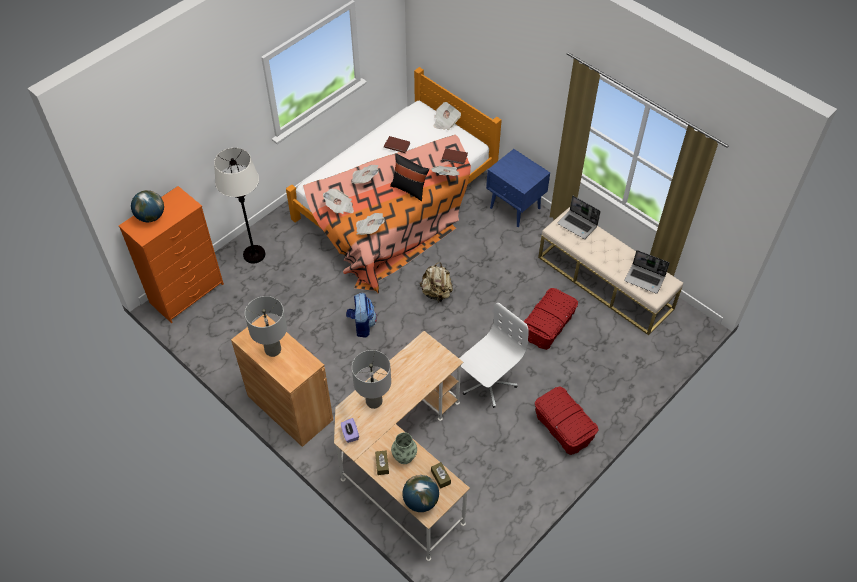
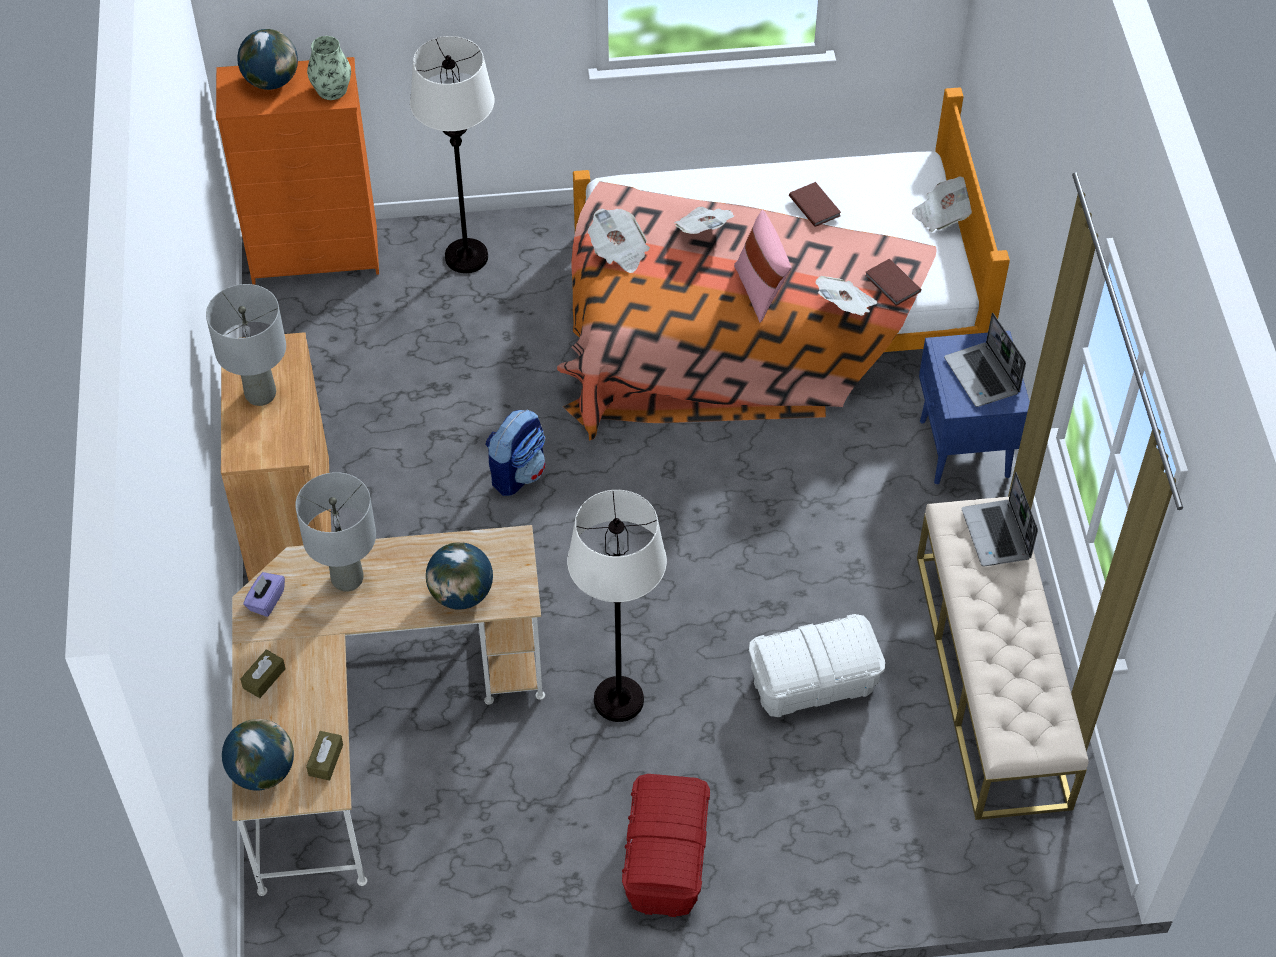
camera: 40 degrees right, 0 degrees up
newspaper [356,213,385,235] -> none
black pillow [390,153,429,201] -> pink pillow [734,210,792,322]
vase [391,432,417,464] -> vase moved to [307,36,351,100]
beige backpack [420,262,453,303] -> none
white office chair [459,303,529,408] -> white floor lamp [567,490,667,722]
red storage box [524,288,578,350] -> white storage box [749,614,885,717]
laptop [624,250,670,294] -> laptop moved to [944,313,1026,407]
none -> globe [426,542,493,610]

